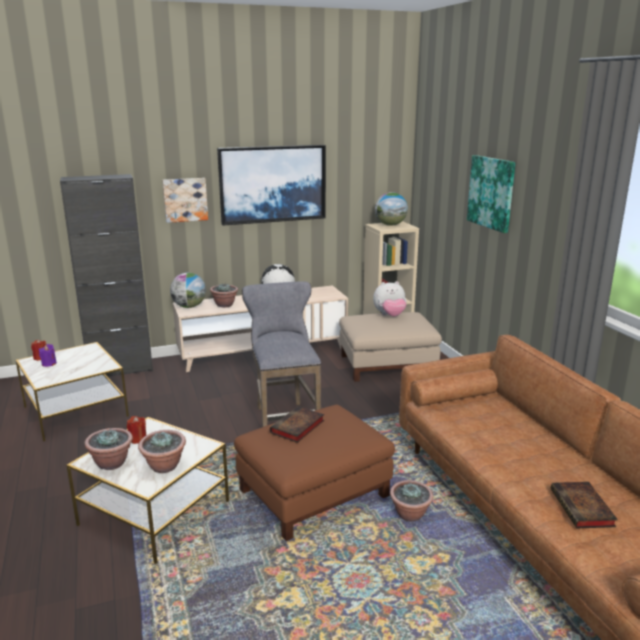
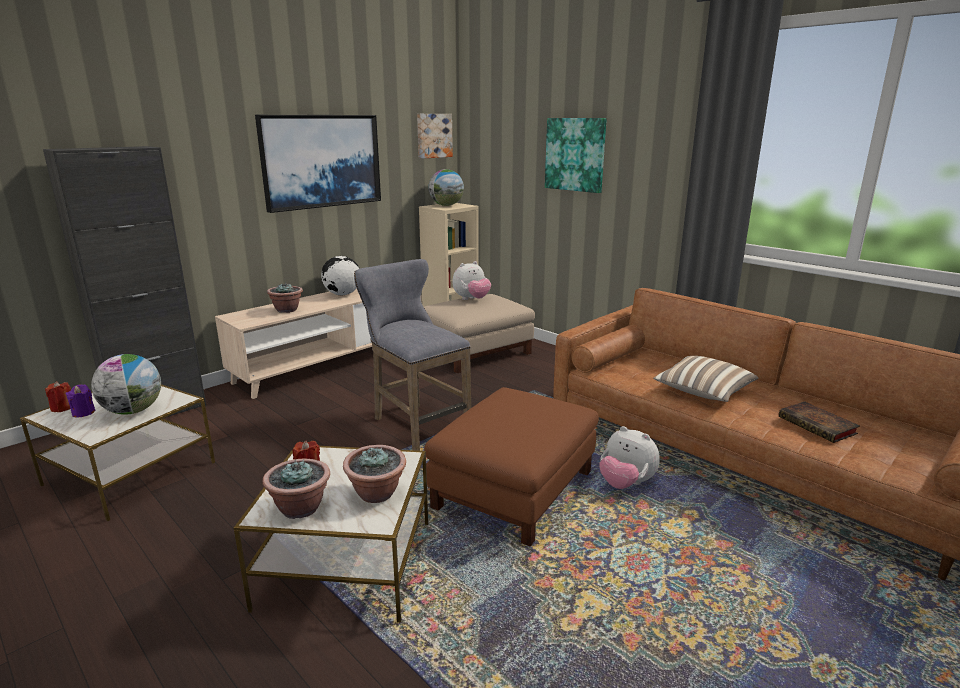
camera: 25 degrees left, 0 degrees up
picture [162,178,208,223] -> picture moved to [417,114,453,159]
globe [170,273,206,308] -> globe moved to [91,354,161,415]
book [270,406,324,443] -> none
potted plant [390,480,433,522] -> plush toy [599,426,660,489]
none -> pillow [653,356,759,402]

